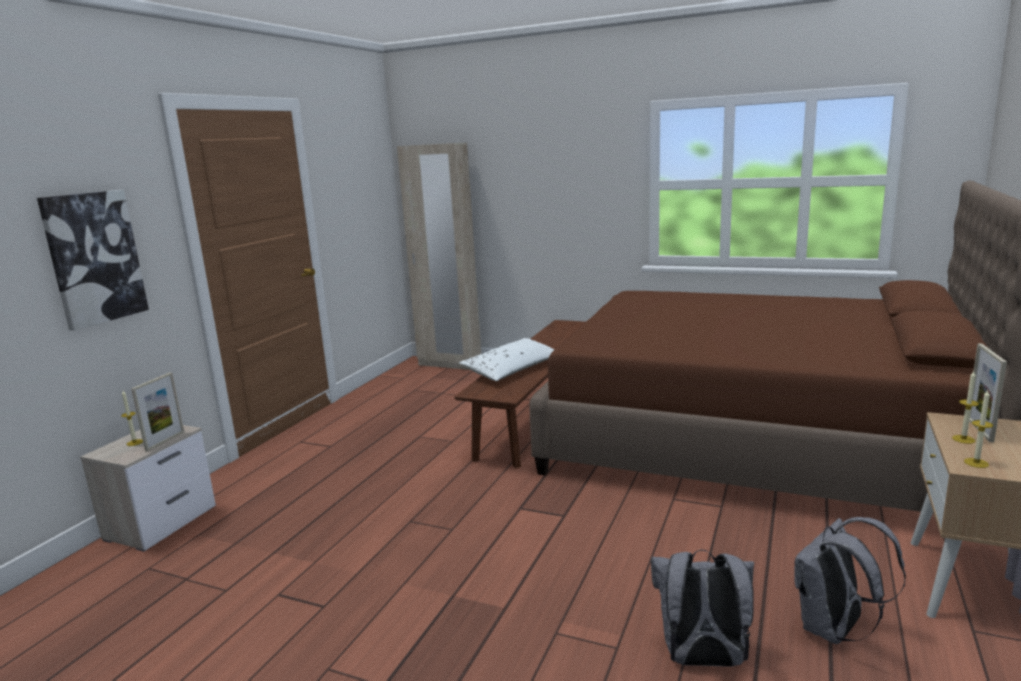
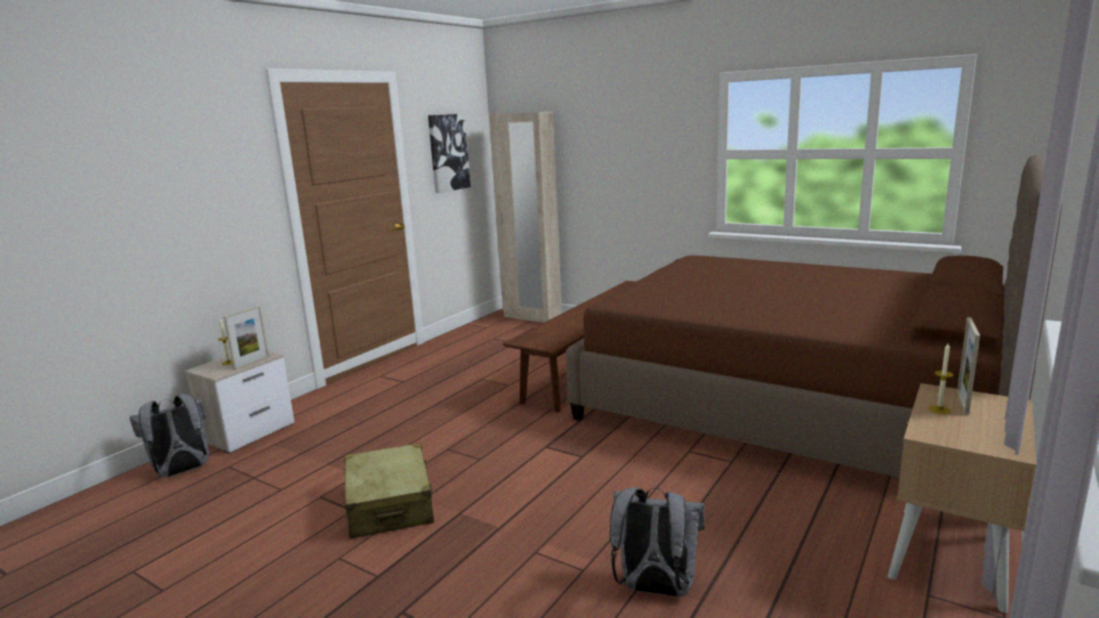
camera: 10 degrees right, 0 degrees up
picture [37,190,149,331] -> picture moved to [428,114,471,193]
white pillow [459,338,554,381] -> none
grey backpack [794,517,906,644] -> grey backpack moved to [130,394,209,477]
candle [964,390,994,468] -> none
none -> beige suitcase [344,443,434,539]

